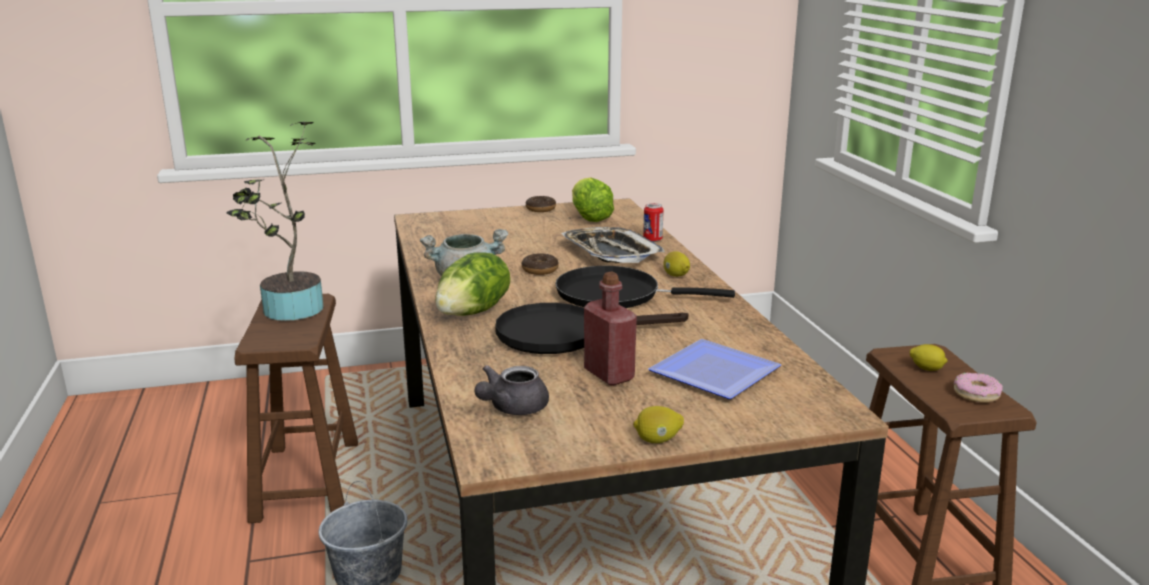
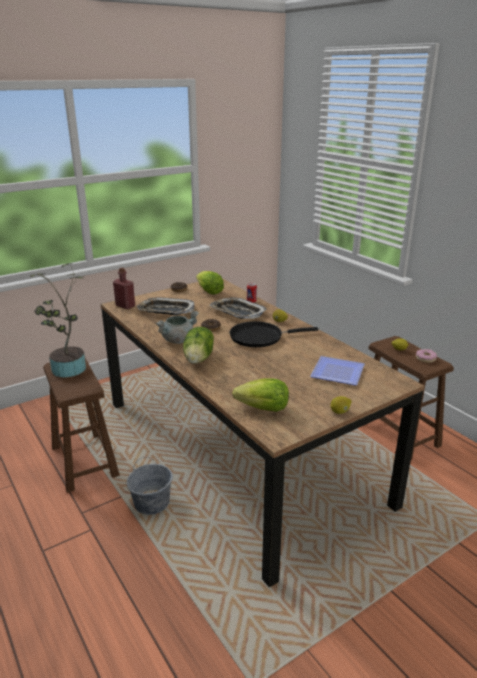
camera: 20 degrees left, 5 degrees up
grey teapot [474,365,549,415] -> lettuce [232,379,289,412]
black frying pan [495,303,688,354] -> none
red bottle [584,272,637,386] -> red bottle moved to [113,268,135,309]
none -> tray [137,298,194,315]

